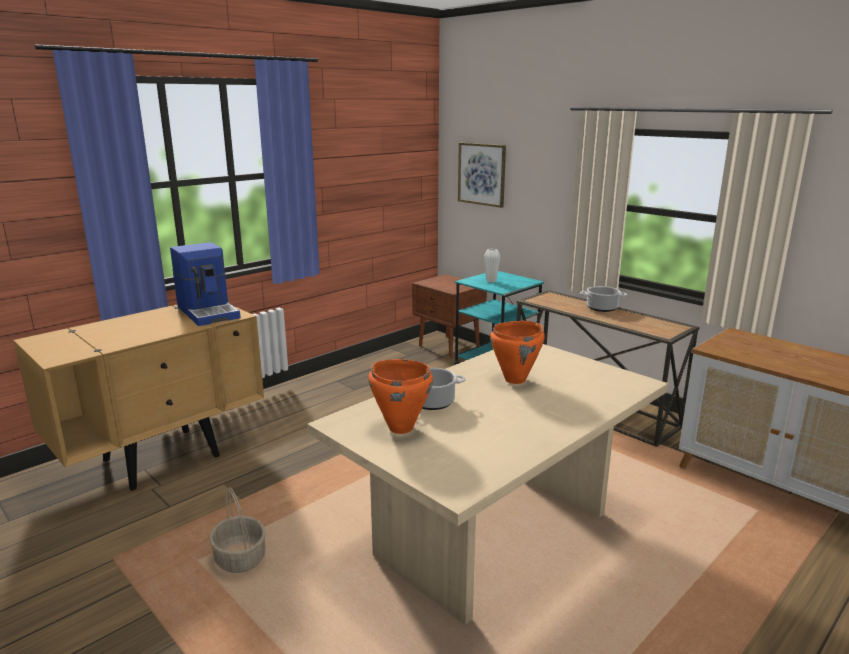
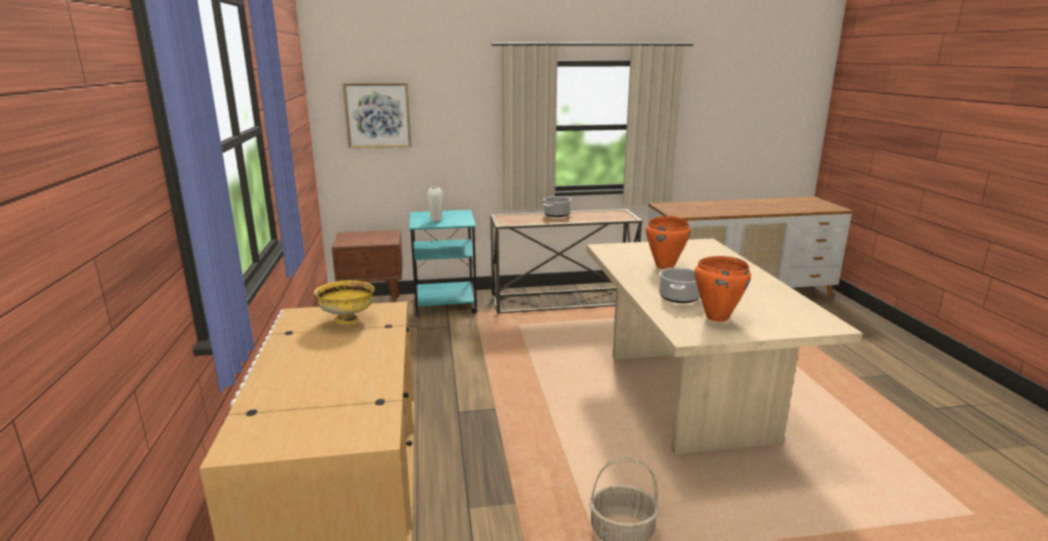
camera: 55 degrees left, 0 degrees up
coffee machine [170,242,241,326] -> yellow bowl [314,280,375,324]

